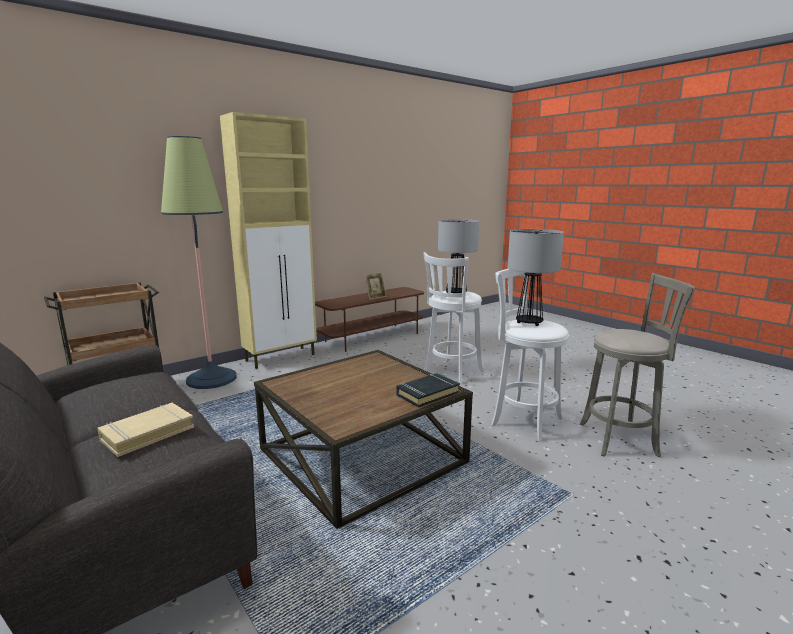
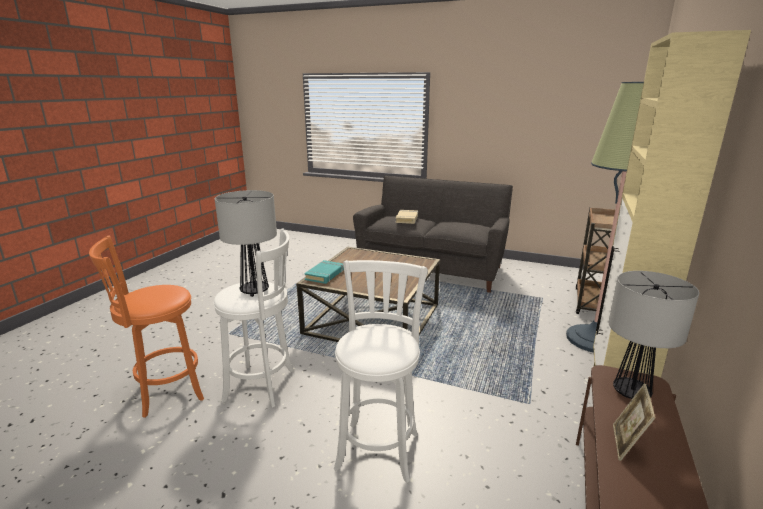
camera: 150 degrees right, 5 degrees up
black book [396,373,460,407] -> turquoise book [304,260,344,284]
table lamp [438,219,479,293] -> table lamp moved to [609,271,699,399]
grey stool [580,273,695,457] -> orange stool [89,235,204,418]

